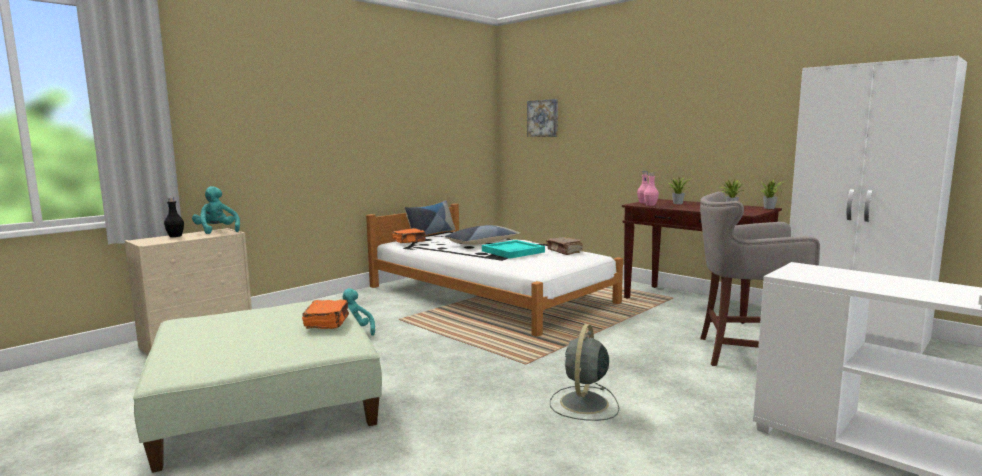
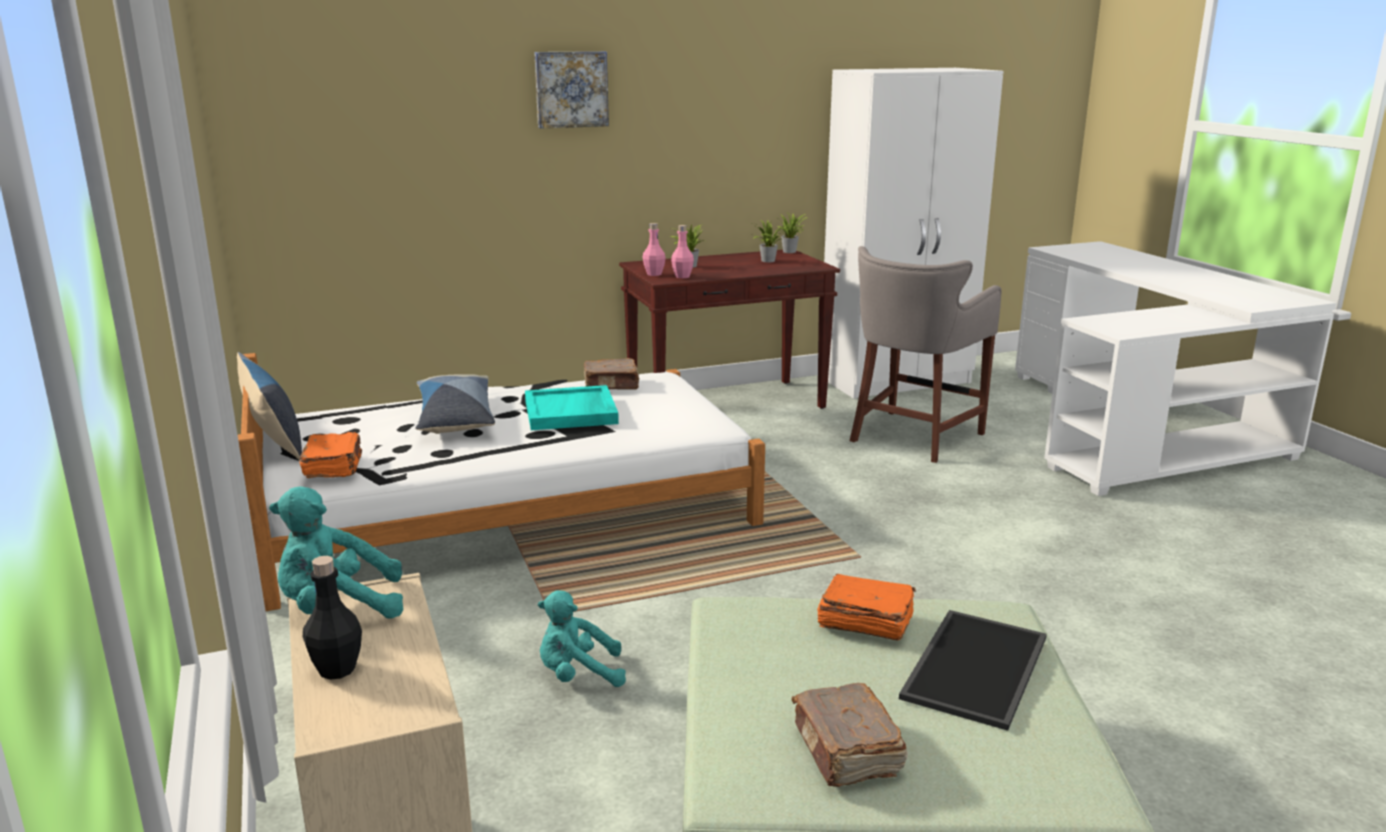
camera: 65 degrees left, 10 degrees up
picture [527,99,558,137] -> picture moved to [534,51,609,129]
grey fan [550,324,619,421] -> none
none -> brown book [792,683,908,787]
none -> tray [899,610,1047,731]

